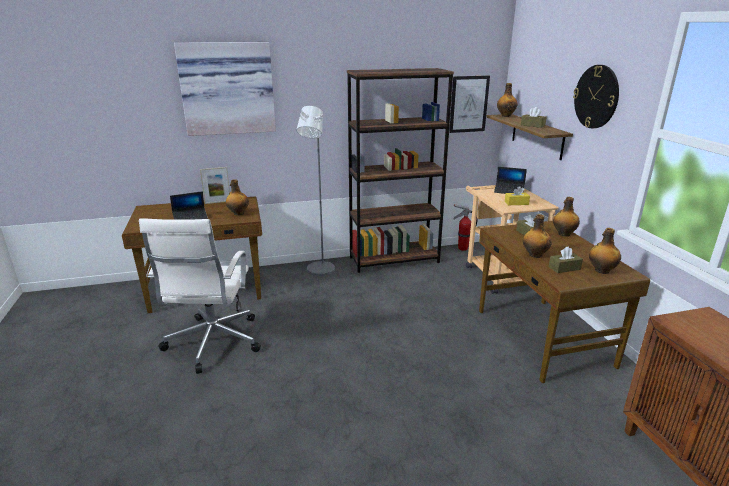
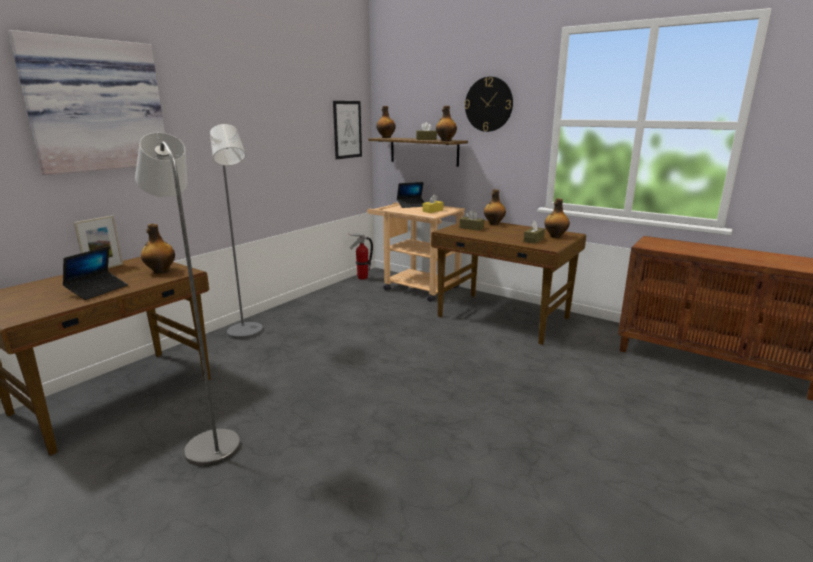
camera: 40 degrees left, 5 degrees down
white office chair [139,218,261,374] -> grey floor lamp [135,133,240,467]
brown bookcase [347,68,454,273] -> none
bottle [523,214,552,258] -> bottle moved to [436,106,457,141]

